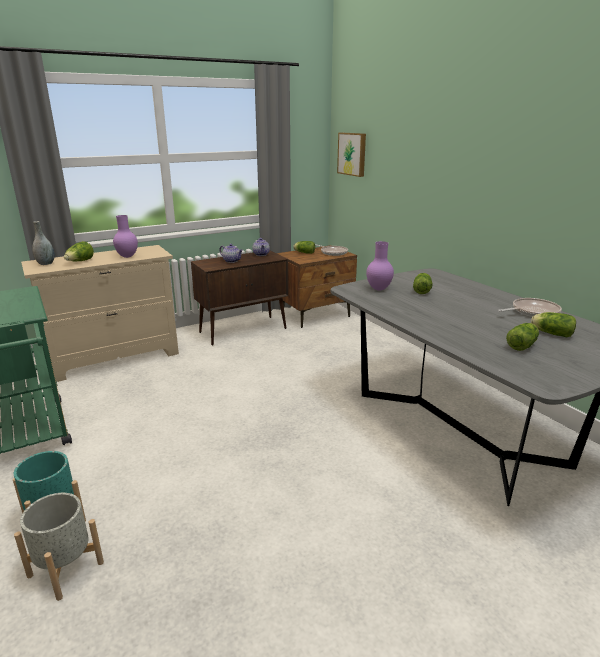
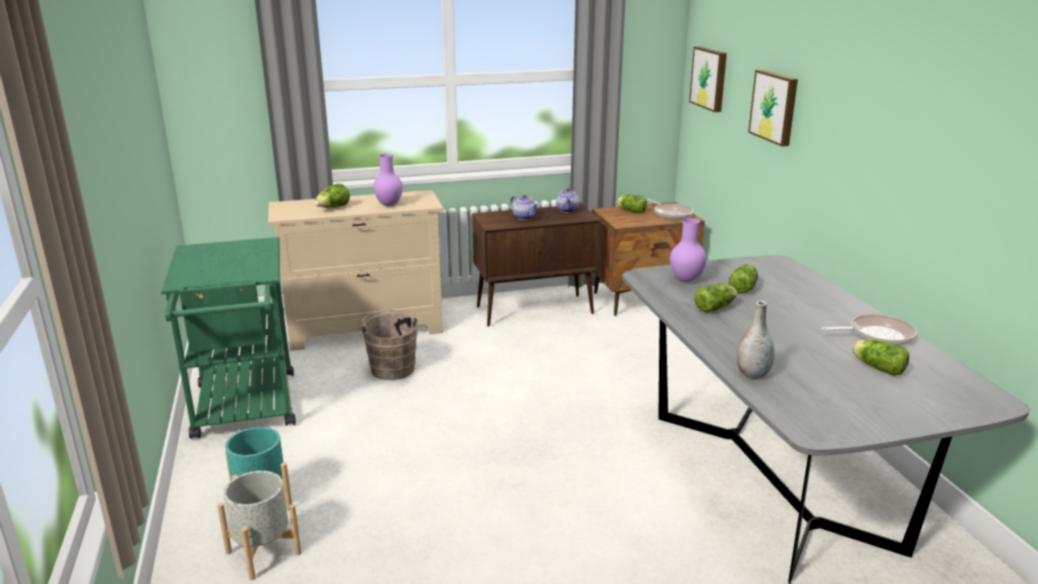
camera: 15 degrees right, 0 degrees up
grey vase [32,221,55,265] -> grey vase moved to [737,301,774,379]
lettuce [506,323,539,351] -> lettuce moved to [694,284,737,312]
none -> brown bucket [360,310,419,380]
none -> picture [748,70,798,146]

